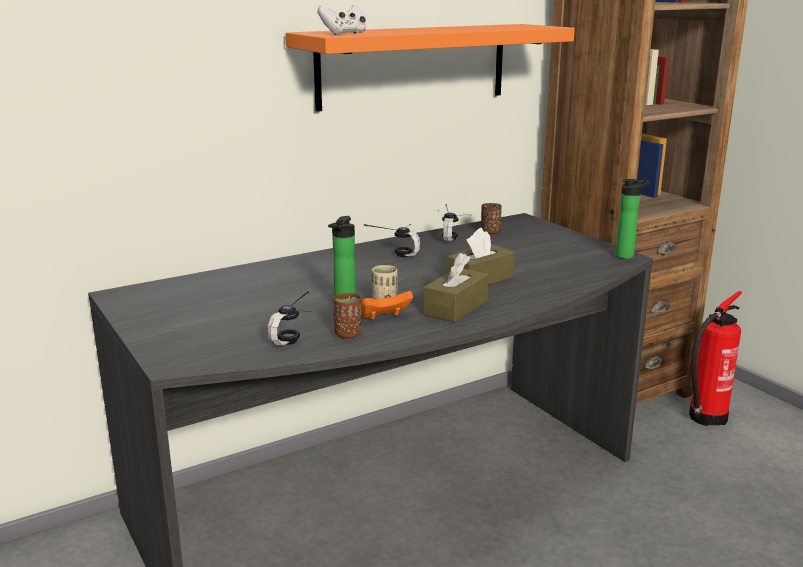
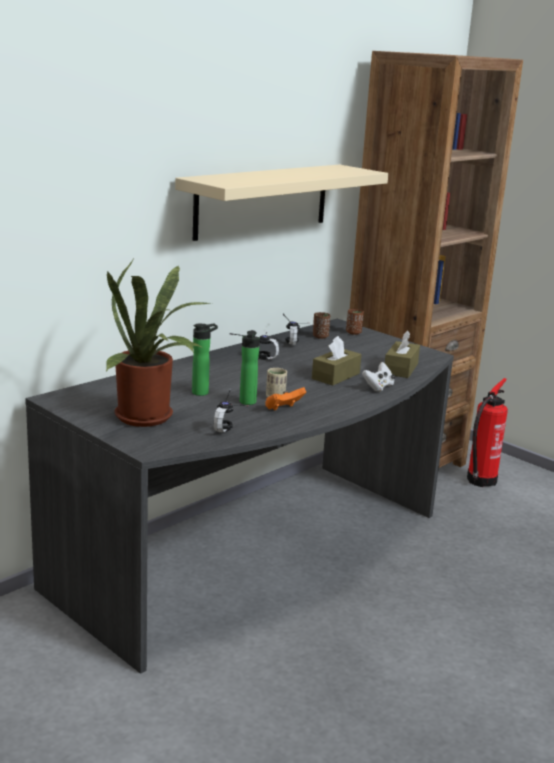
camera: 15 degrees left, 0 degrees up
orange shelf [286,24,575,112] -> beige shelf [175,164,388,241]
white game controller [317,5,366,35] -> white game controller moved to [362,362,395,392]
brown cup [334,293,362,339] -> brown cup moved to [346,309,364,335]
brown tissue box [423,253,489,323] -> brown tissue box moved to [385,331,420,378]
bottle [615,179,650,259] -> bottle moved to [192,323,218,396]
none -> potted plant [106,259,212,427]

